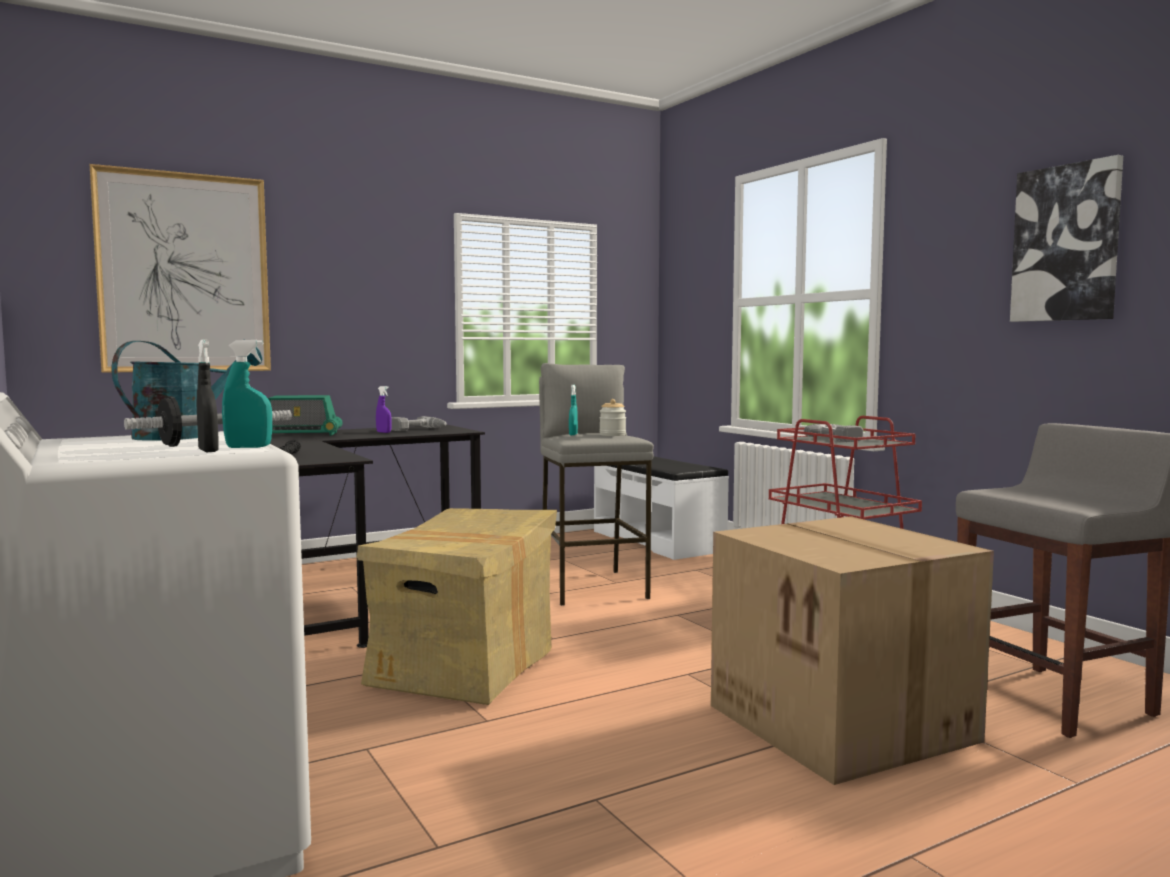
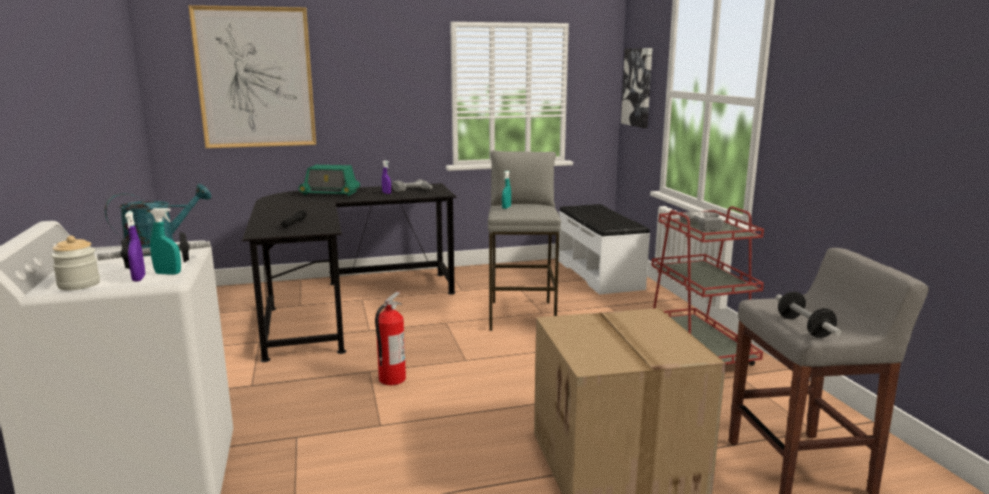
camera: 15 degrees right, 10 degrees up
black spray bottle [197,339,219,453] -> purple spray bottle [125,211,145,282]
cardboard box [357,508,557,705] -> fire extinguisher [375,291,406,385]
jar [600,399,626,436] -> jar moved to [51,236,100,290]
picture [1010,155,1123,322] -> picture moved to [621,48,652,128]
none -> dumbbell [775,291,842,338]

